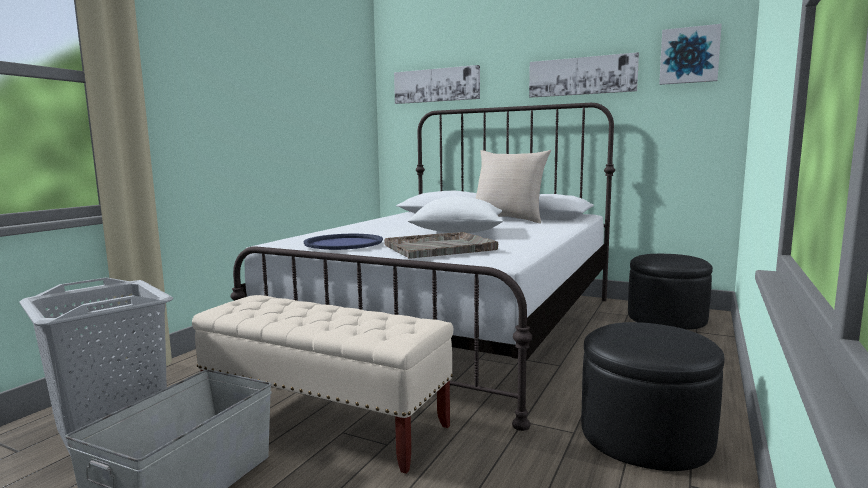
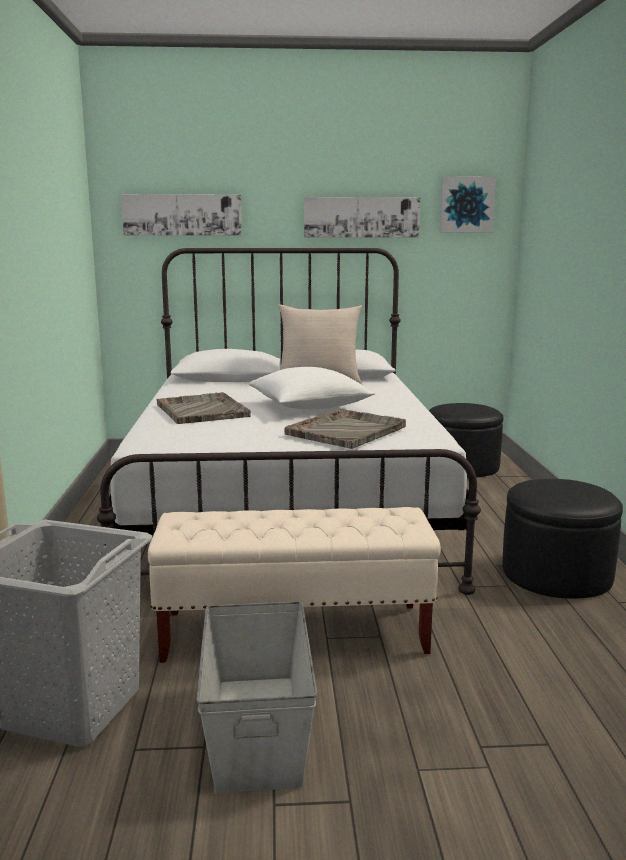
camera: 30 degrees left, 5 degrees up
blue tray [304,234,383,250] -> none
none -> grey tray [156,392,251,424]

